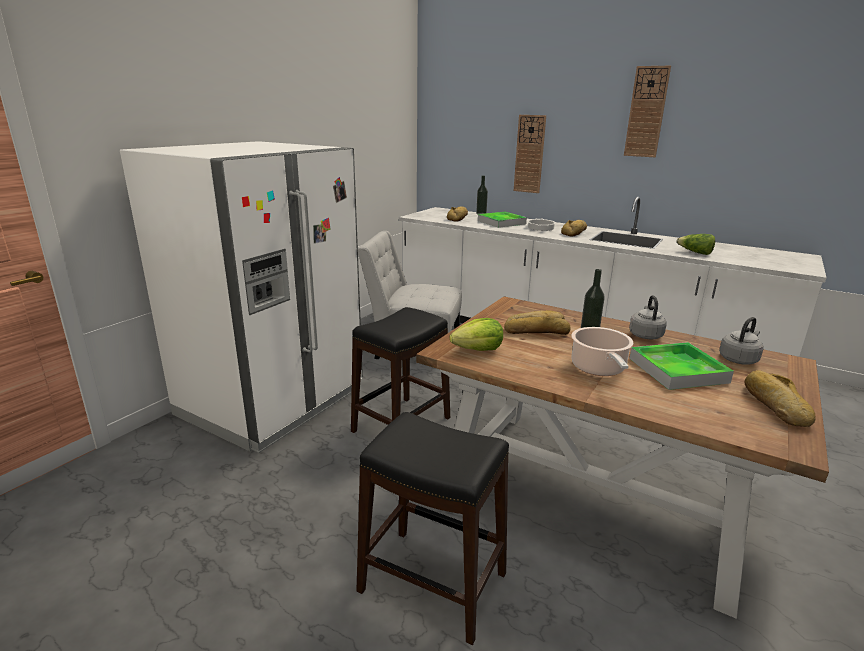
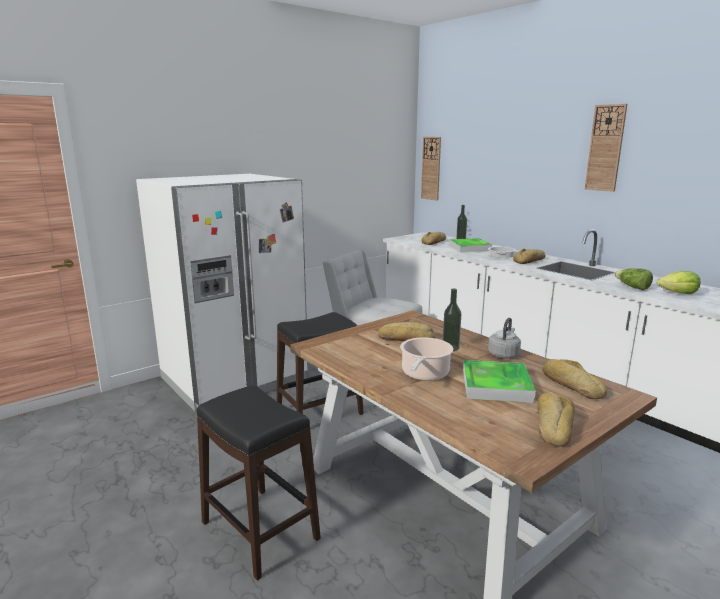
camera: 20 degrees right, 5 degrees down
lettuce [450,318,503,351] -> lettuce moved to [657,271,700,294]
wall clock [514,115,546,193] -> wall clock moved to [421,137,441,201]
grey kettle [719,317,764,365] -> bread [543,359,607,399]

